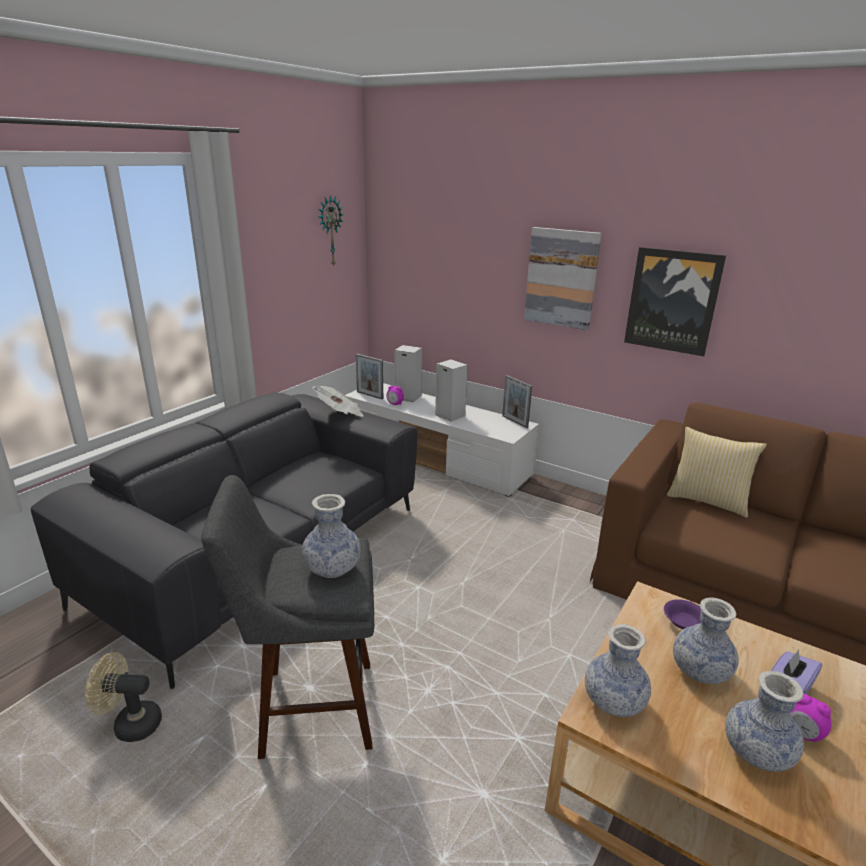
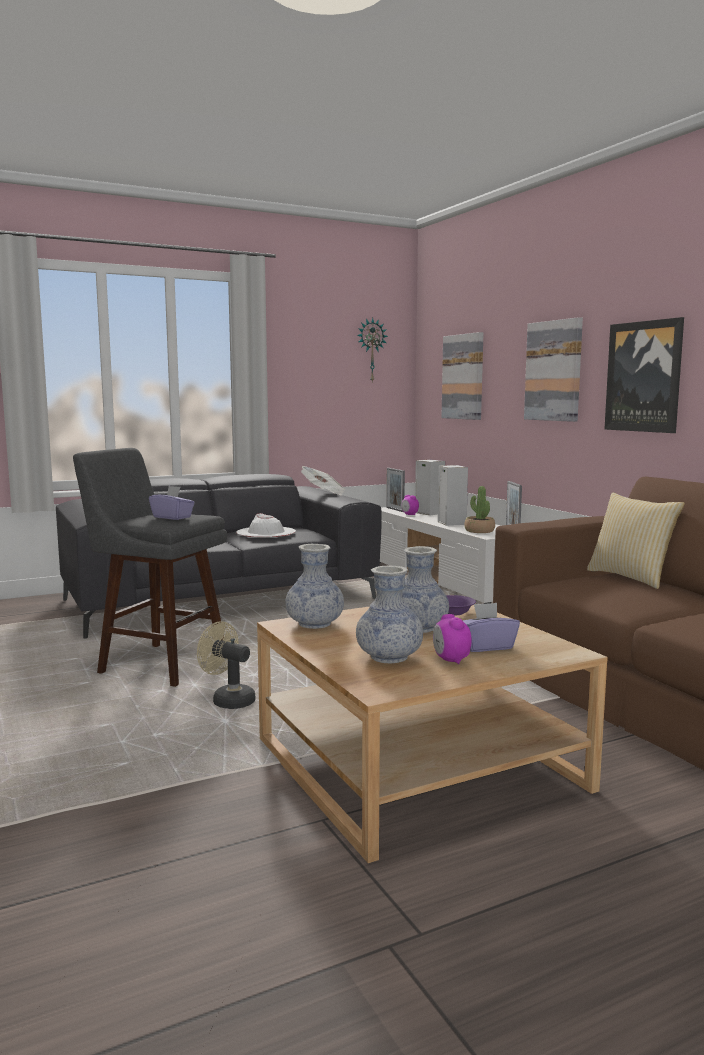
camera: 30 degrees right, 15 degrees down
beige fan [85,652,162,742] -> beige fan moved to [197,621,255,709]
vase [302,494,361,578] -> purple tissue box [149,486,195,520]
none -> white hat [236,513,296,538]
none -> picture [441,332,483,420]
none -> potted plant [464,486,495,533]

